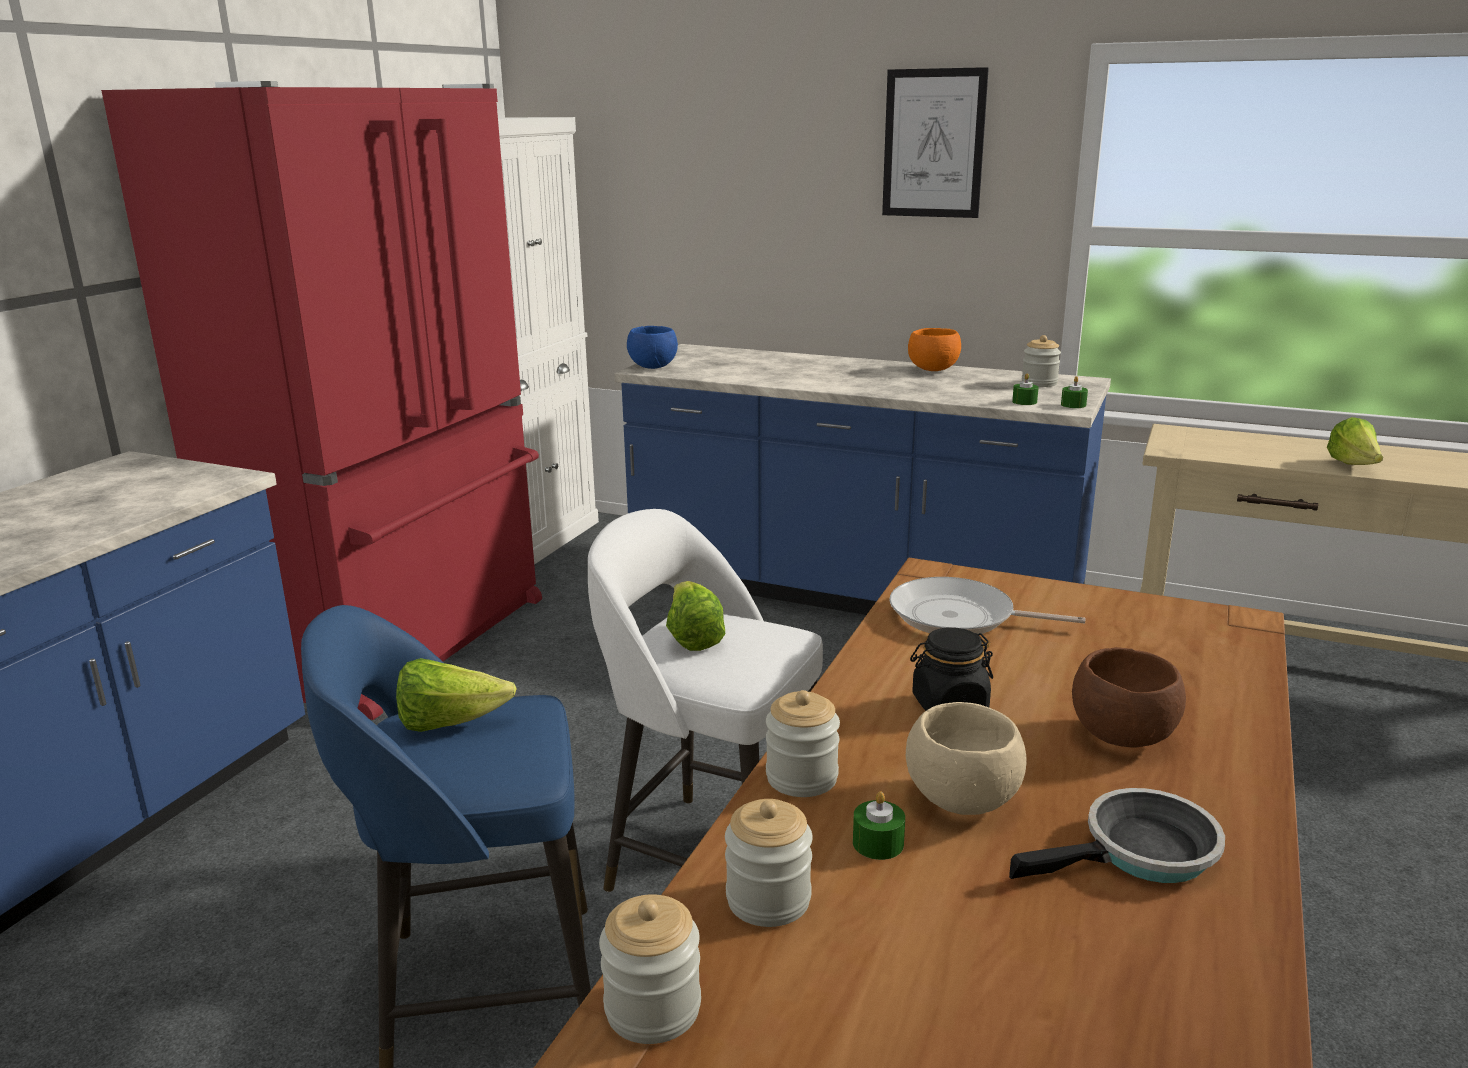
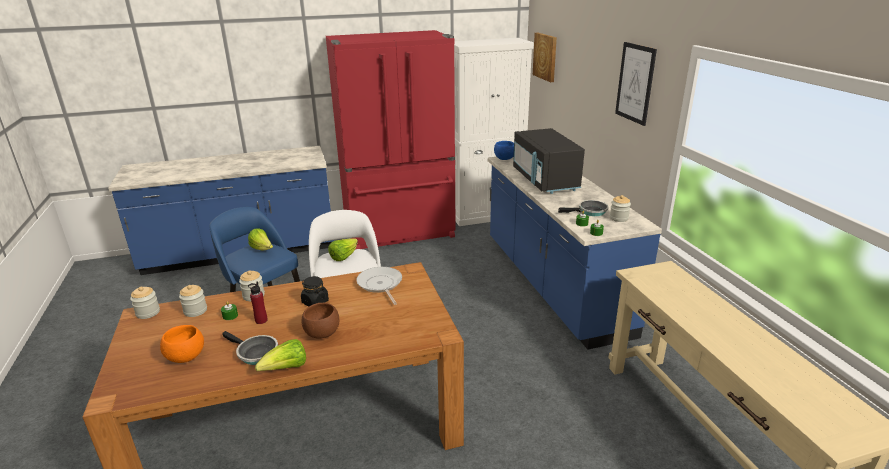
camera: 50 degrees right, 5 degrees up
beige bowl [906,702,1027,815] -> red bottle [248,281,268,324]
orange bowl [908,328,961,371] -> orange bowl moved to [160,325,204,363]
lettuce [1327,417,1383,465] -> lettuce moved to [255,339,306,371]
none -> black microwave [513,128,585,194]
none -> picture [533,32,557,82]
none -> frying pan [558,200,608,216]

